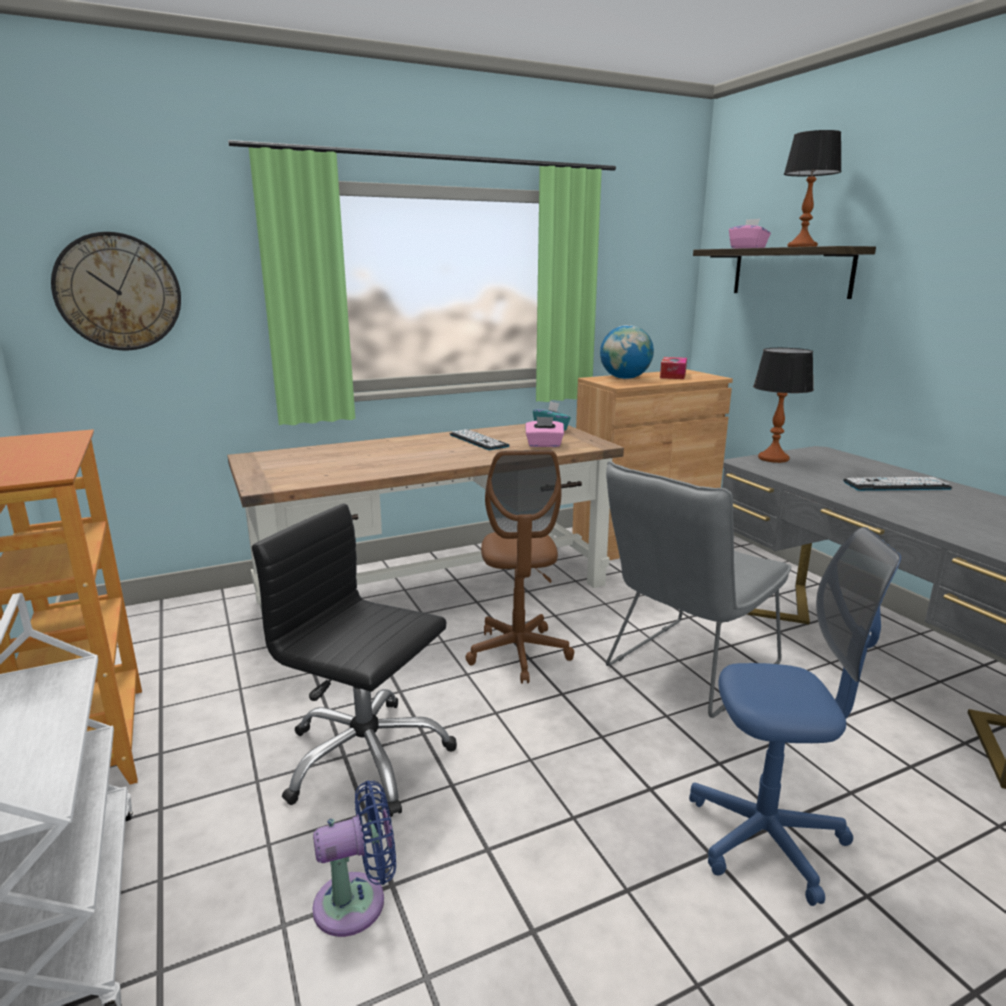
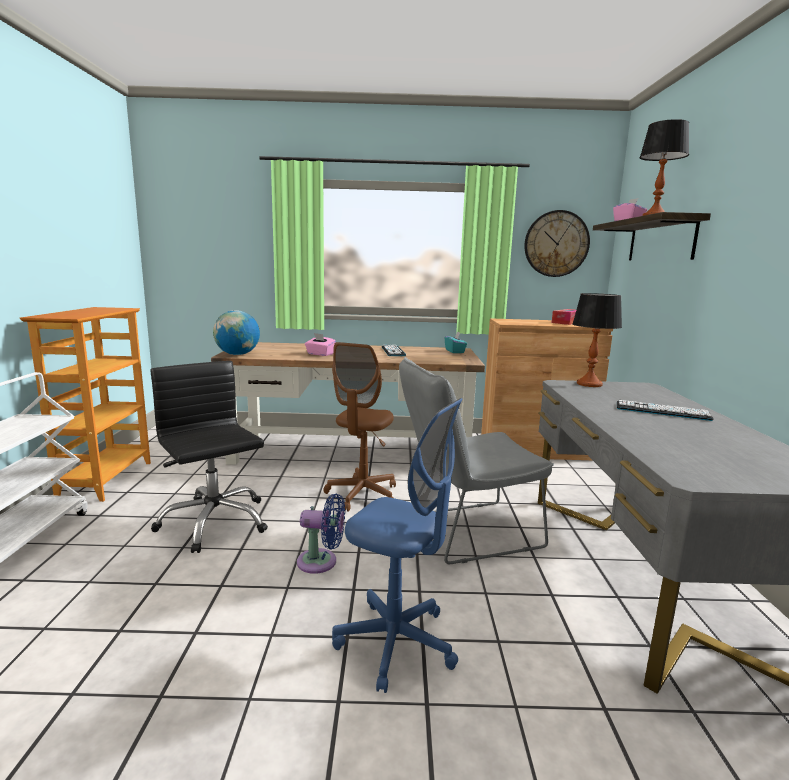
camera: 25 degrees right, 5 degrees down
wall clock [51,232,181,350] -> wall clock moved to [524,210,590,277]
blue fan [312,780,396,937] -> blue fan moved to [297,494,345,574]
pink tissue box [526,417,564,447] -> pink tissue box moved to [305,333,336,356]
globe [600,325,654,379] -> globe moved to [213,310,260,355]

